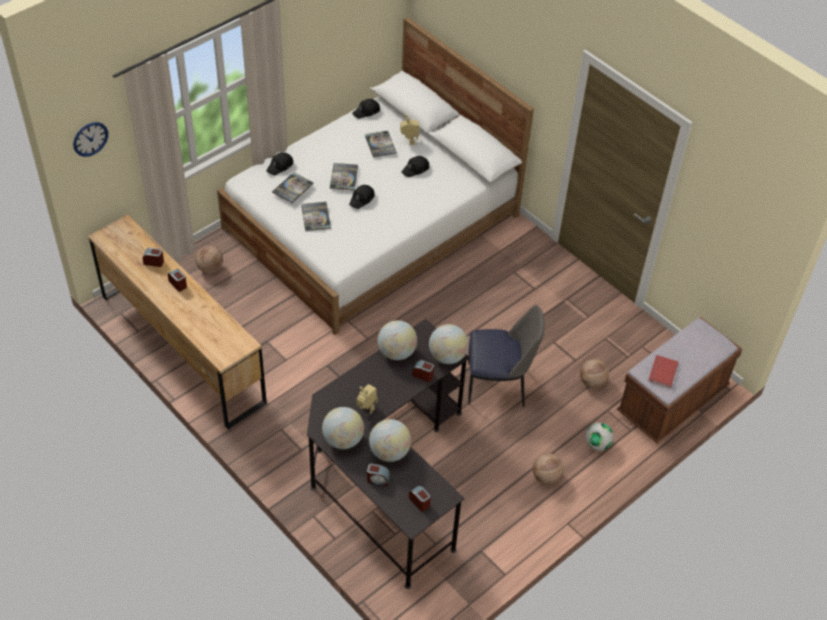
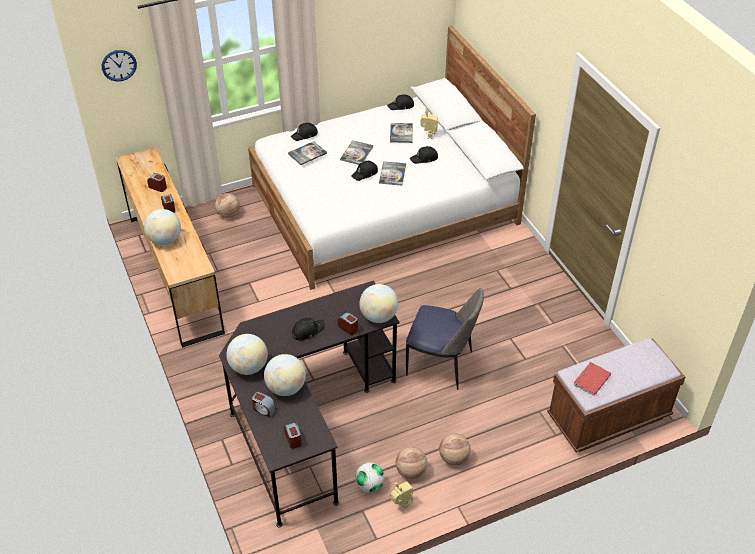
camera: 20 degrees right, 5 degrees down
book [301,202,331,231] -> book moved to [379,161,406,186]
toy robot [357,384,378,414] -> toy robot moved to [390,481,413,510]
globe [378,320,417,360] -> globe moved to [144,209,181,245]
basketball [580,359,609,388] -> basketball moved to [396,447,427,479]
football [585,423,614,451] -> football moved to [355,462,385,493]
none -> black cap [292,318,325,341]

